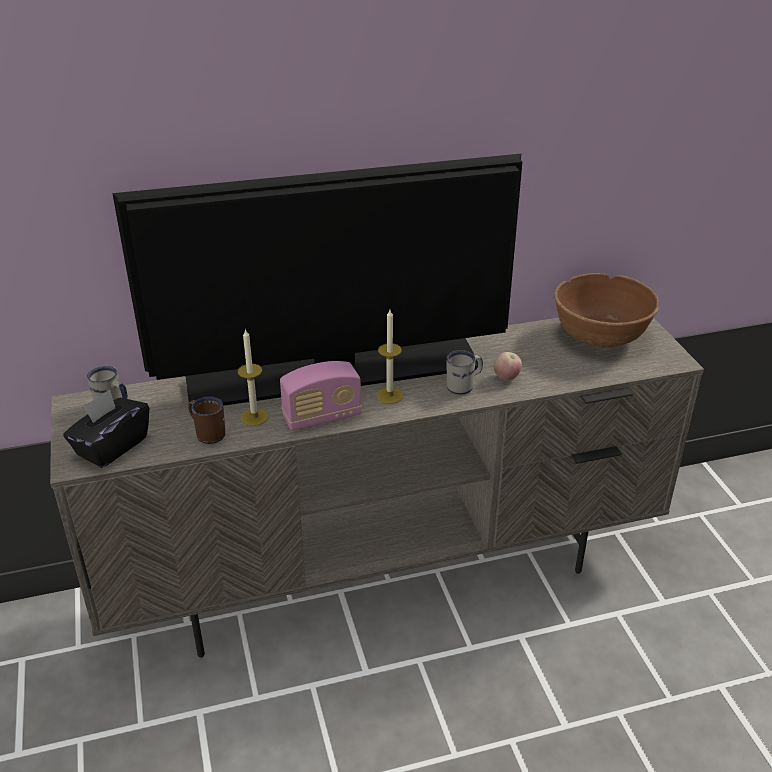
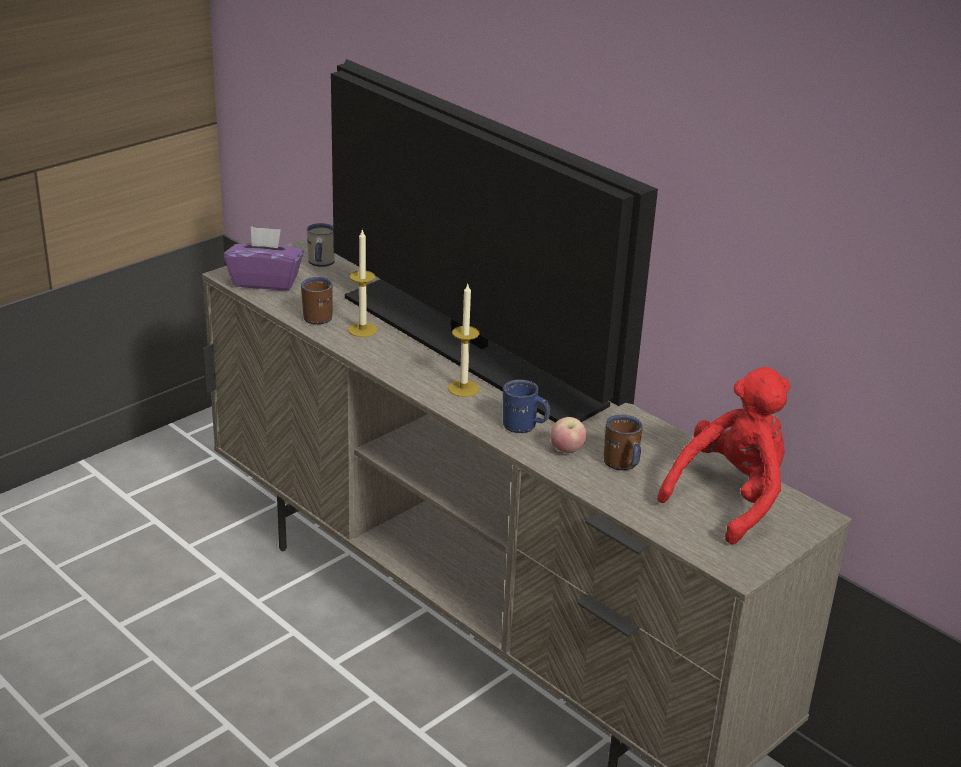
camera: 60 degrees right, 5 degrees down
black tissue box [63,390,149,468] -> purple tissue box [224,226,304,291]
radio [280,361,362,431] -> none
white mug [447,350,483,395] -> blue mug [503,380,550,433]
brown bowl [554,273,658,348] -> red plush toy [657,367,791,544]
none -> brown mug [604,415,643,471]

